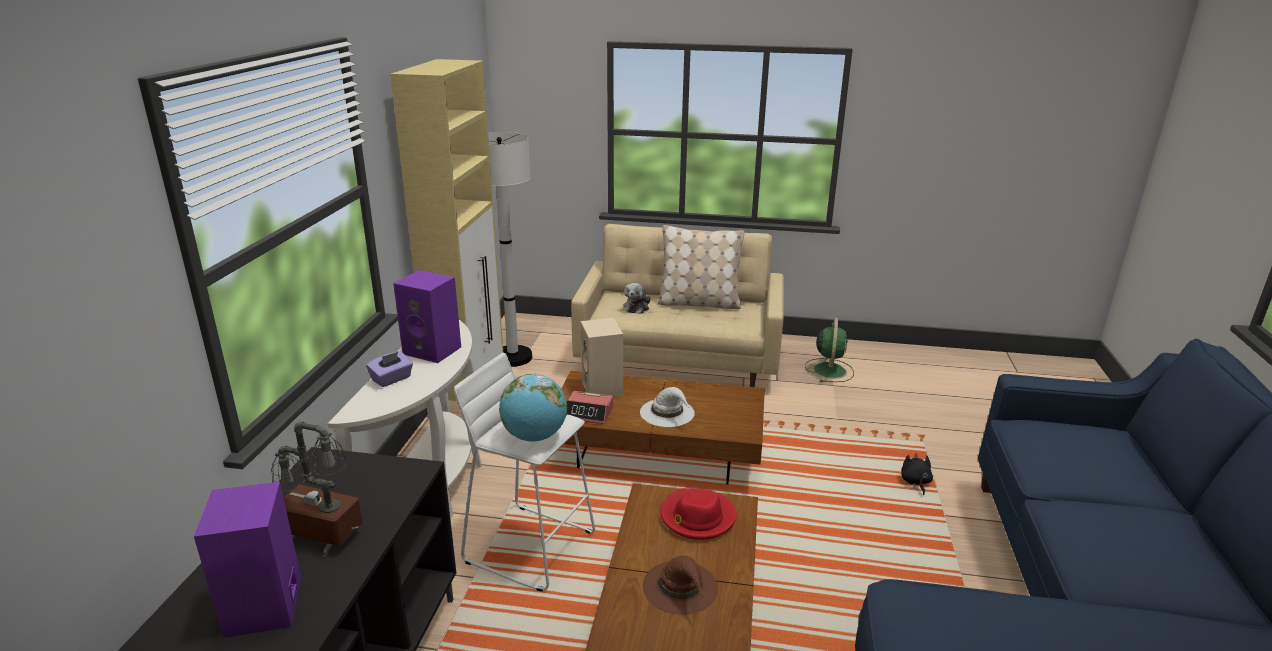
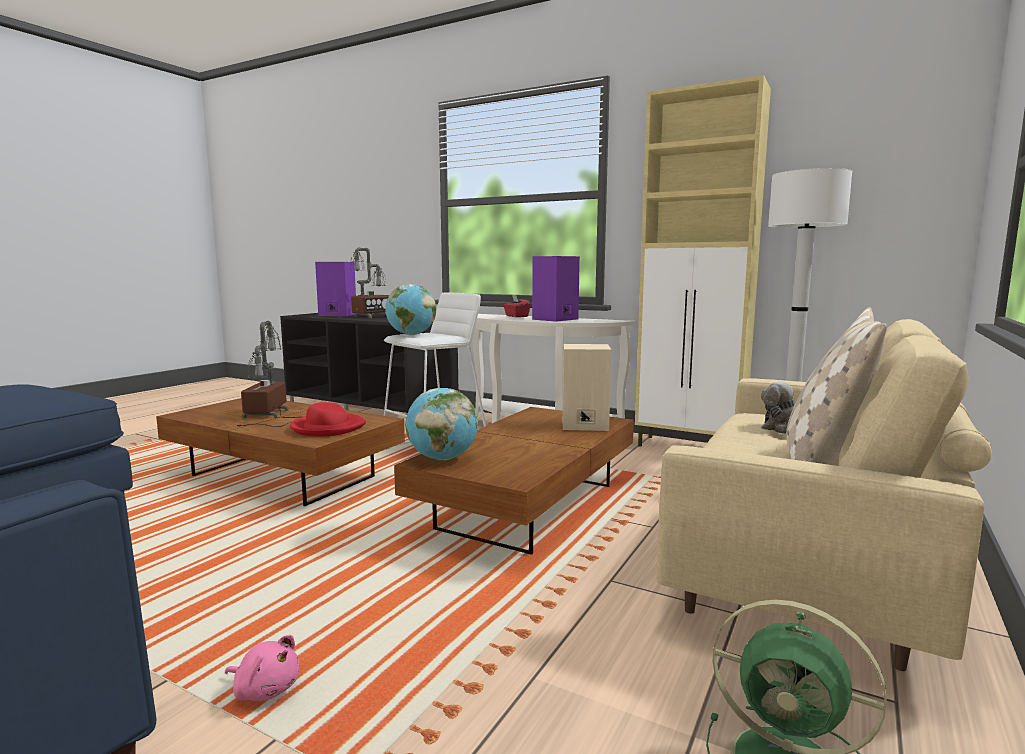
camera: 110 degrees right, 15 degrees down
purple tissue box [366,351,413,387] -> red tissue box [503,295,531,317]
alarm clock [566,391,613,424] -> none
white hat [640,387,695,427] -> none
brown hat [643,555,718,615] -> table lamp [235,321,297,427]
black plush toy [901,453,933,495] -> pink plush toy [225,635,300,701]
none -> globe [405,388,478,460]

